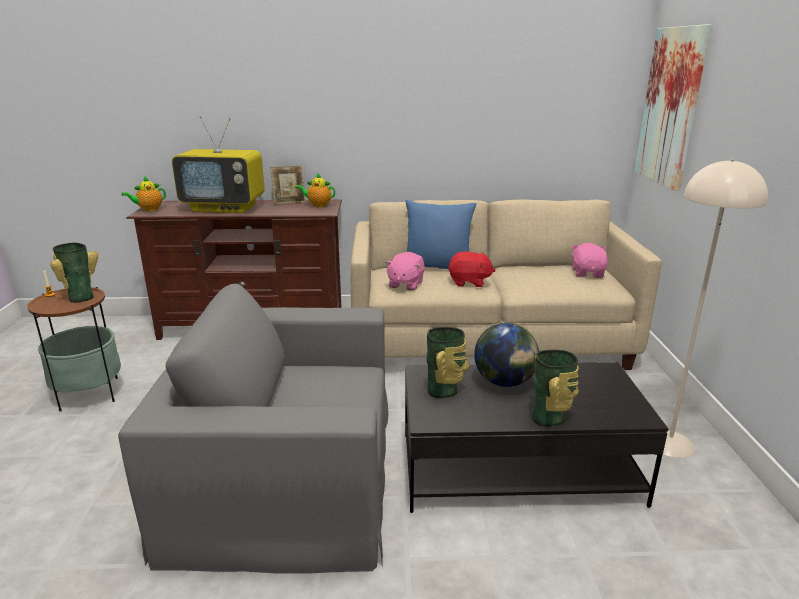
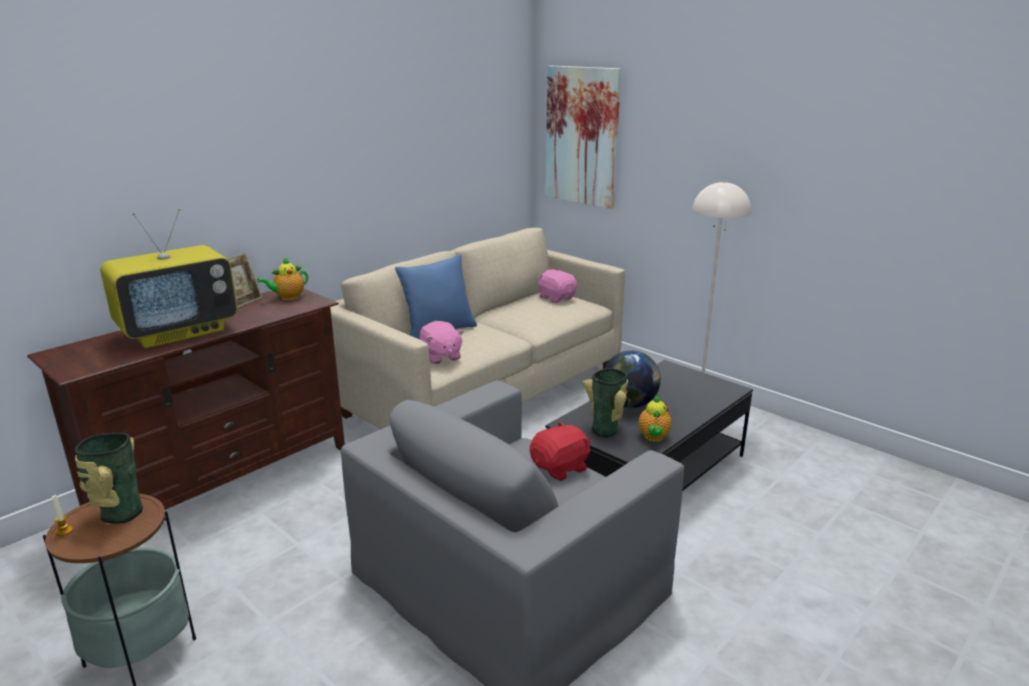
camera: 45 degrees left, 0 degrees up
teapot [121,177,166,211] -> teapot moved to [638,396,672,442]
red plush toy [448,252,495,287] -> red plush toy moved to [530,422,591,481]
vase [532,350,579,427] -> none

